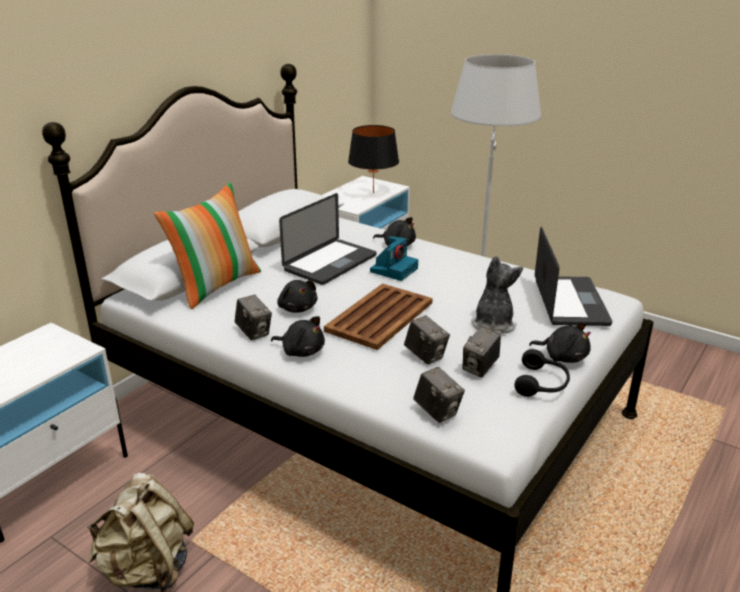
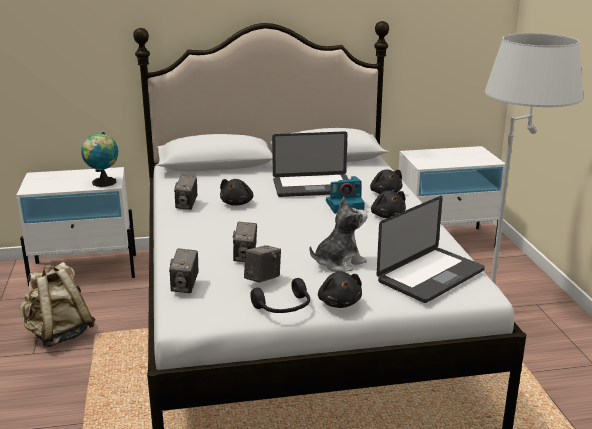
camera: 45 degrees right, 5 degrees down
pillow [154,182,261,309] -> none
black plush toy [271,316,325,357] -> black plush toy moved to [371,191,406,218]
brown tray [324,284,433,350] -> none
black table lamp [348,125,399,193] -> none
camera [462,326,501,378] -> camera turned 135 degrees clockwise [244,245,281,283]
none -> globe [81,132,118,187]

